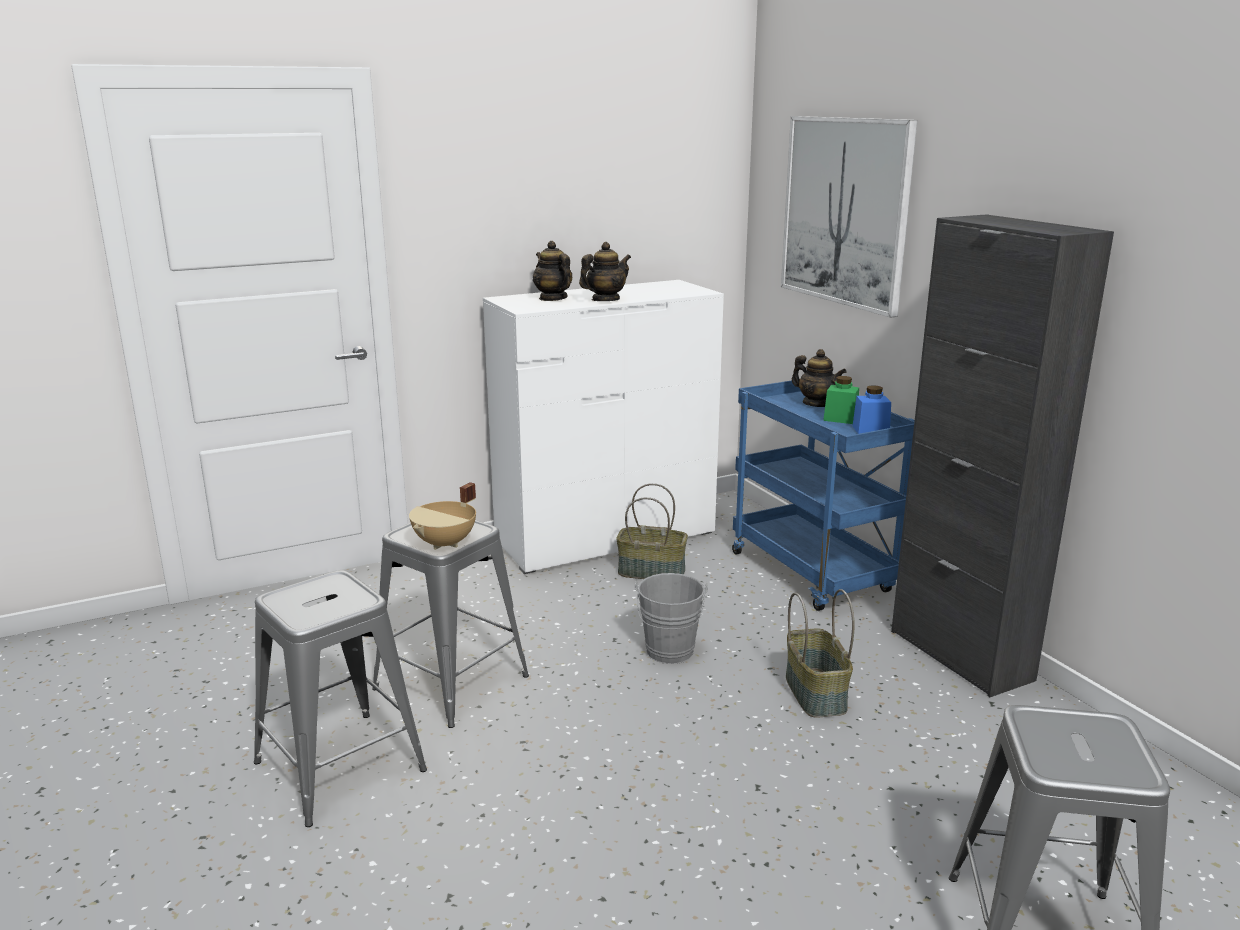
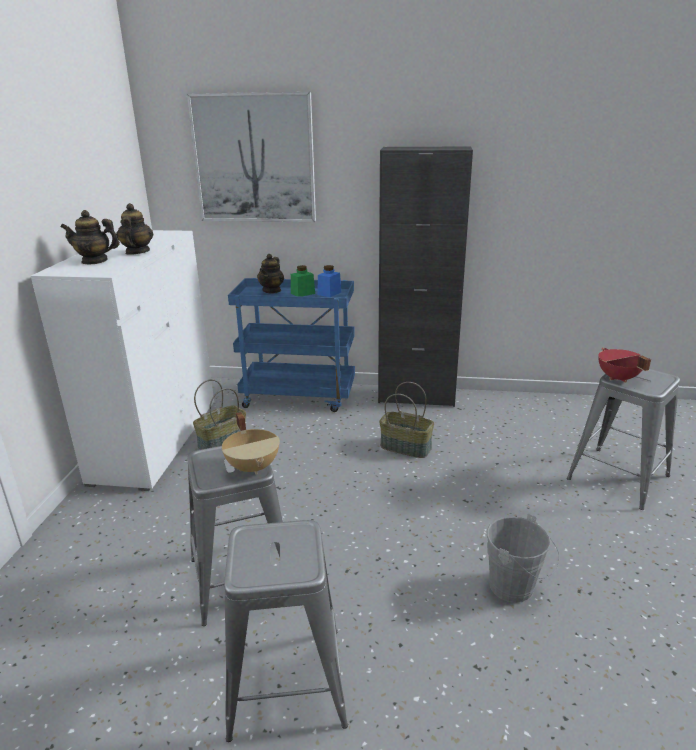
camera: 55 degrees left, 5 degrees up
grey bucket [635,573,708,664] -> grey bucket moved to [487,514,560,603]
teapot [792,349,847,407] -> teapot turned 120 degrees clockwise [257,254,284,293]
none -> red cooking pot [598,348,651,383]

